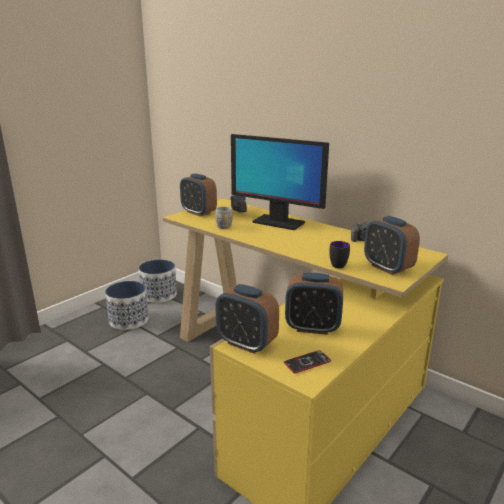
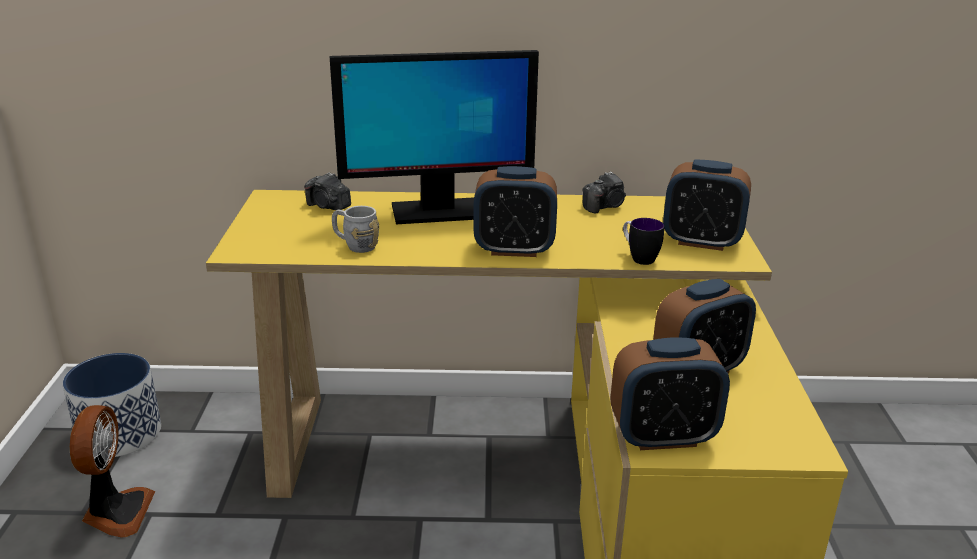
camera: 40 degrees left, 5 degrees up
planter [105,281,149,330] -> fan [70,405,155,538]
alarm clock [180,174,217,217] -> alarm clock moved to [473,166,557,257]
phone [284,350,331,373] -> none

